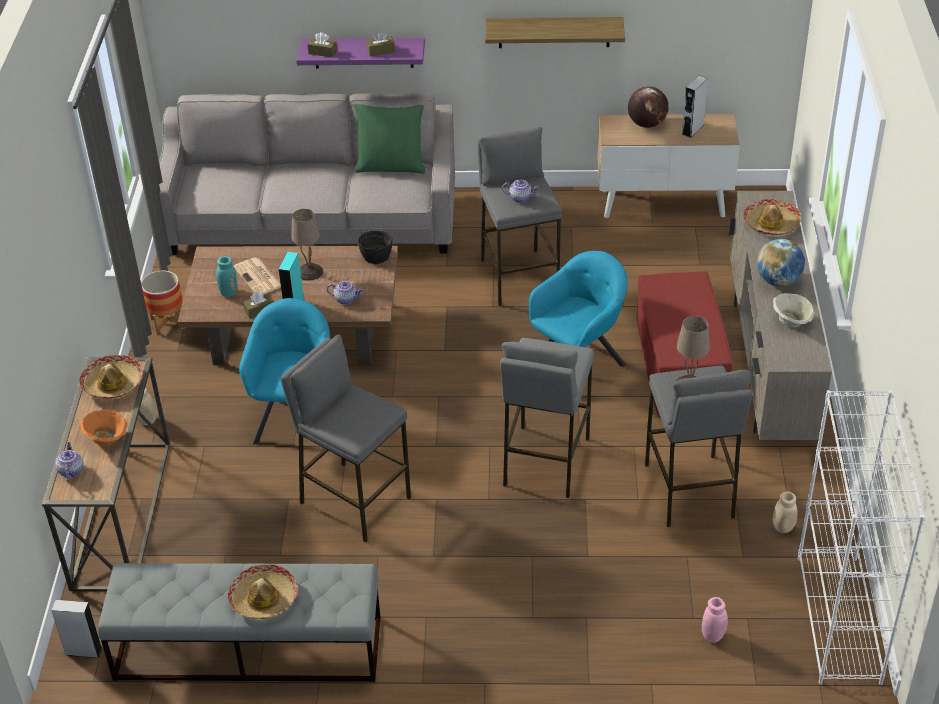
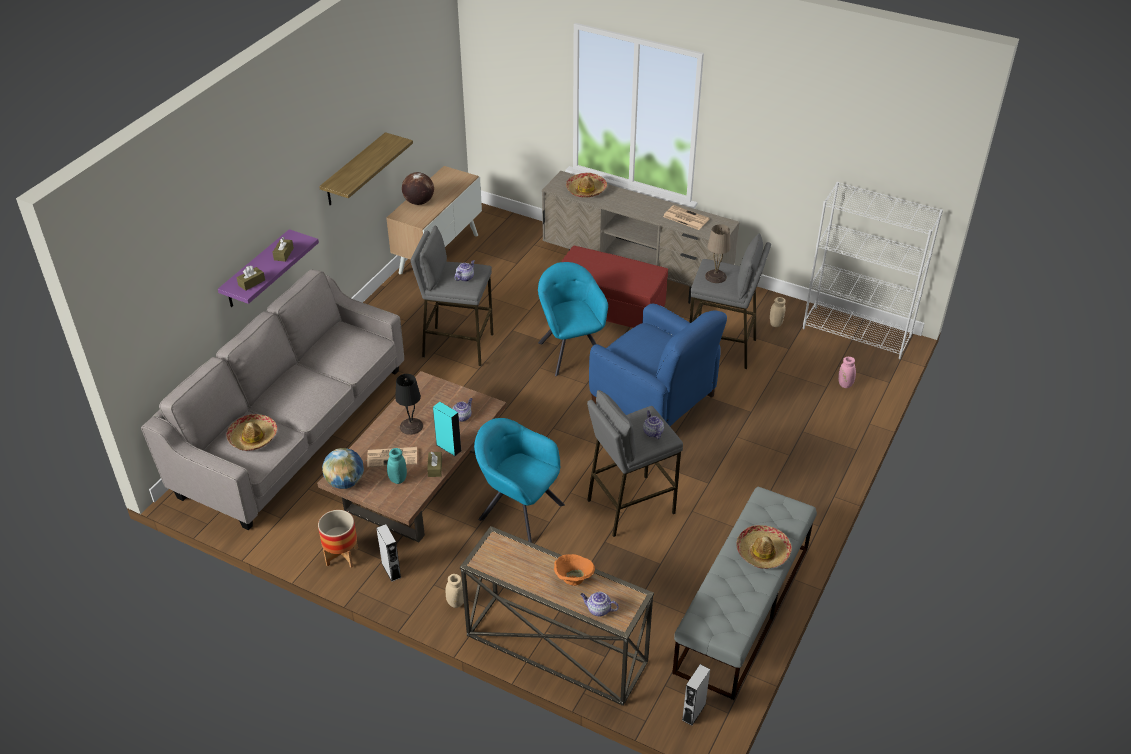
camera: 65 degrees left, 0 degrees up
hat [79,355,143,399] -> hat moved to [226,414,277,451]
beige table lamp [291,209,323,281] -> black table lamp [395,374,423,435]
green pillow [354,104,425,174] -> none
black bowl [358,231,392,264] -> none
grey stool [500,338,594,498] -> blue armchair [589,304,727,426]
grey speaker [682,76,708,138] -> grey speaker moved to [376,524,401,582]
globe [757,239,805,287] -> globe moved to [322,448,364,489]
beige bowl [773,293,815,327] -> newspaper [663,205,710,230]
none -> teapot [643,411,664,439]

